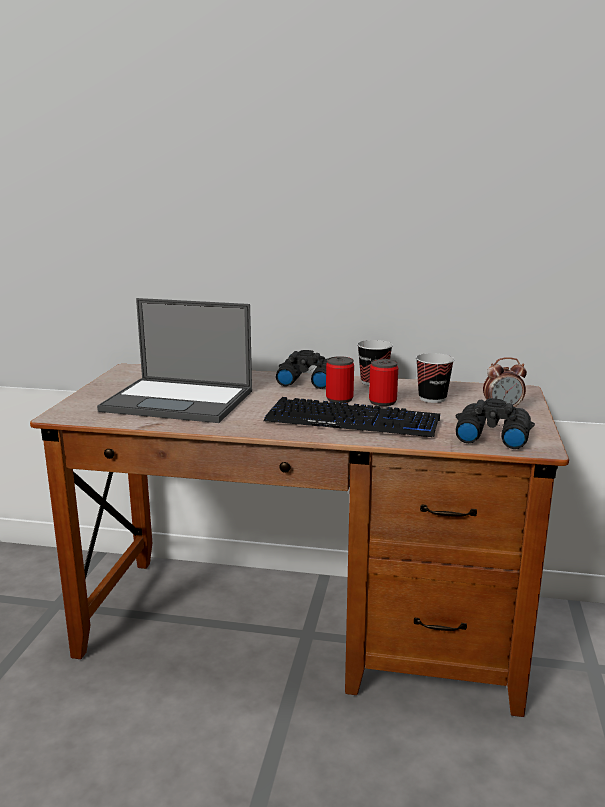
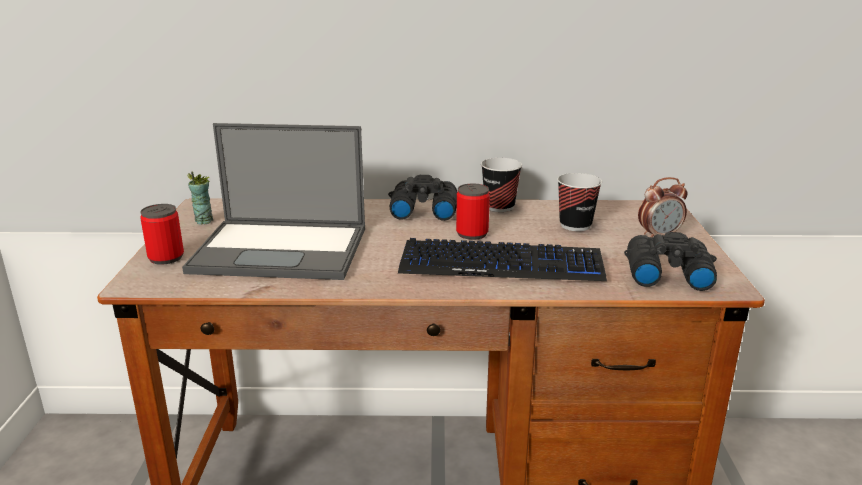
camera: 10 degrees left, 5 degrees up
can [369,359,398,406] -> can moved to [140,204,184,265]
none -> cup [187,171,213,225]

